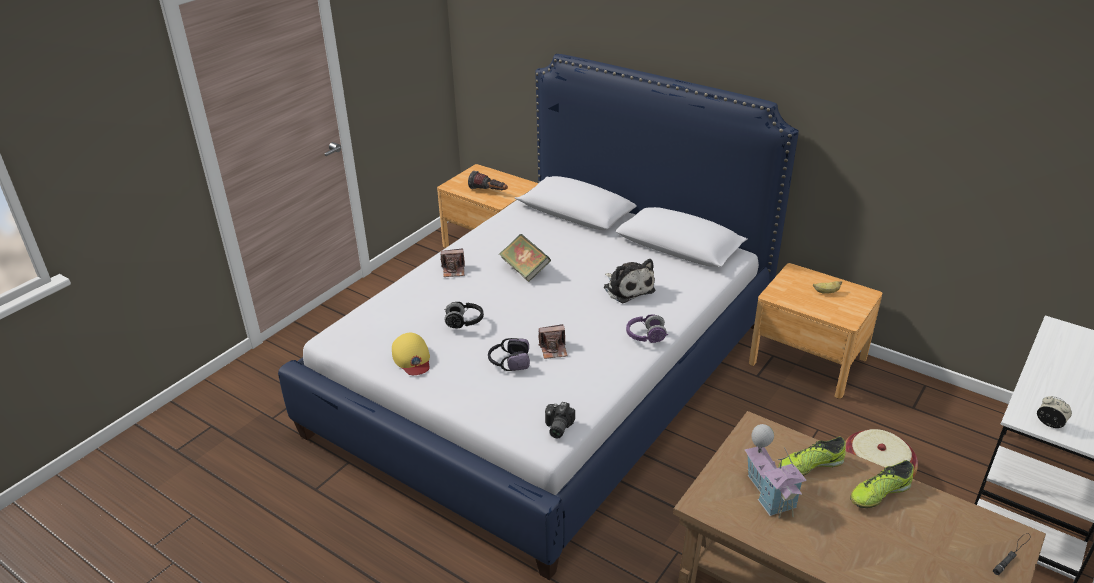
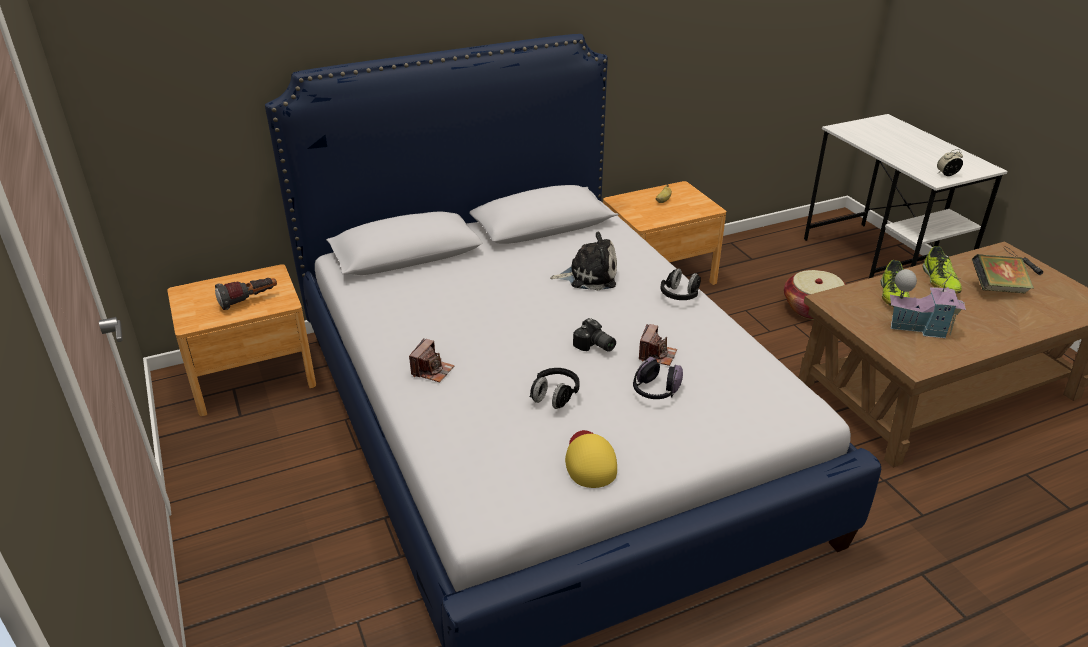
camera: 60 degrees left, 0 degrees up
yellow cap [392,333,430,375] -> yellow cap turned 105 degrees counterclockwise [565,430,617,488]
book [499,234,551,282] -> book moved to [972,254,1034,294]
camera [545,402,575,438] -> camera moved to [573,318,616,352]
purple headphones [626,314,668,343] -> black headphones [661,268,701,300]

